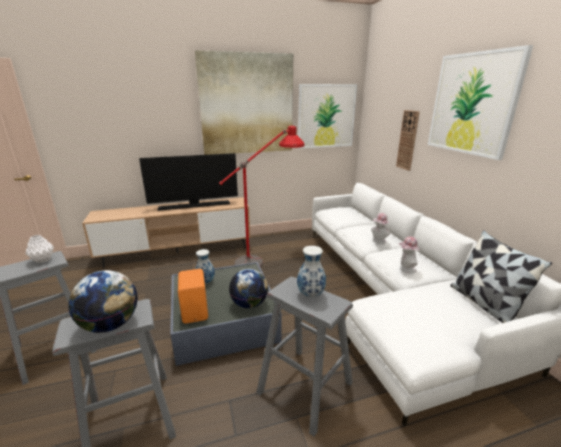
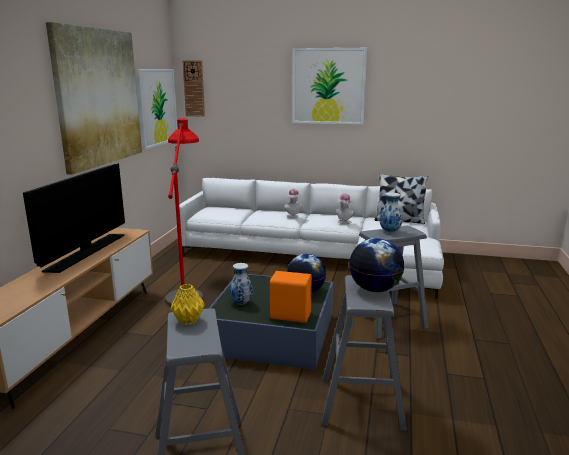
camera: 60 degrees left, 5 degrees down
white vase [25,235,54,263] -> yellow vase [171,284,205,325]
wall clock [396,110,420,171] -> wall clock moved to [183,60,205,117]

